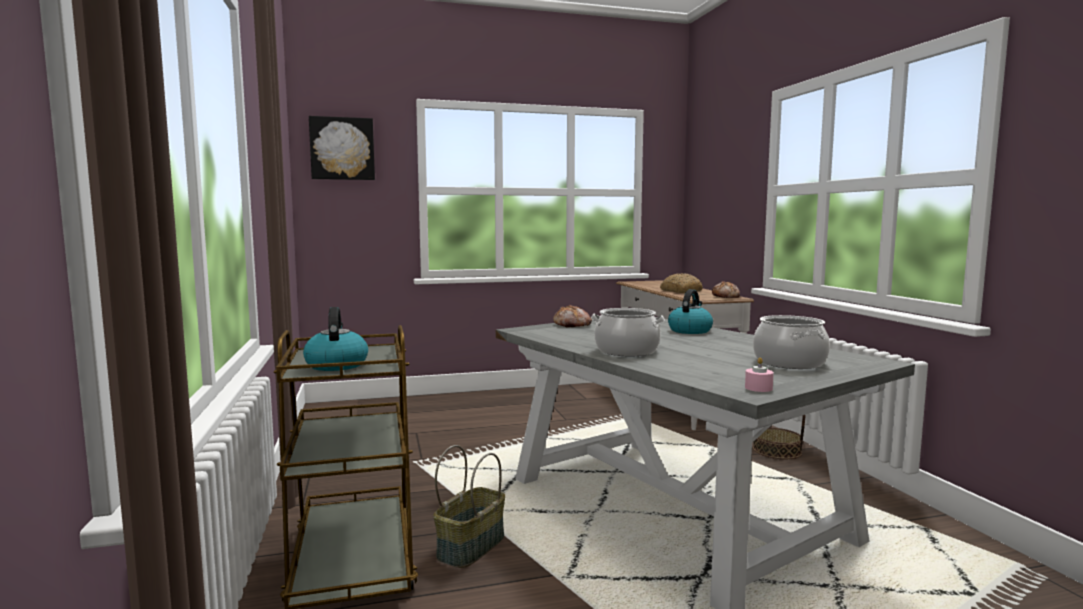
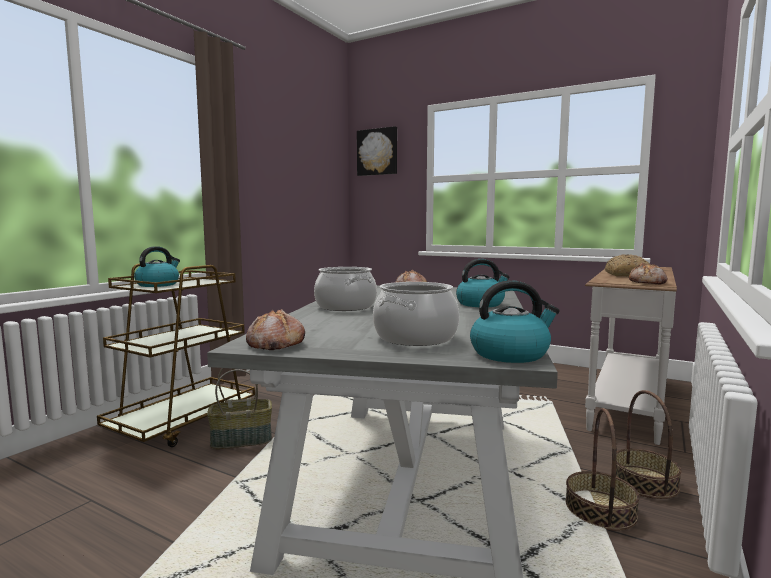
camera: 45 degrees right, 0 degrees up
pink candle [745,357,774,392] -> bread [246,309,305,350]
none -> kettle [470,280,560,363]
none -> basket [566,408,640,531]

